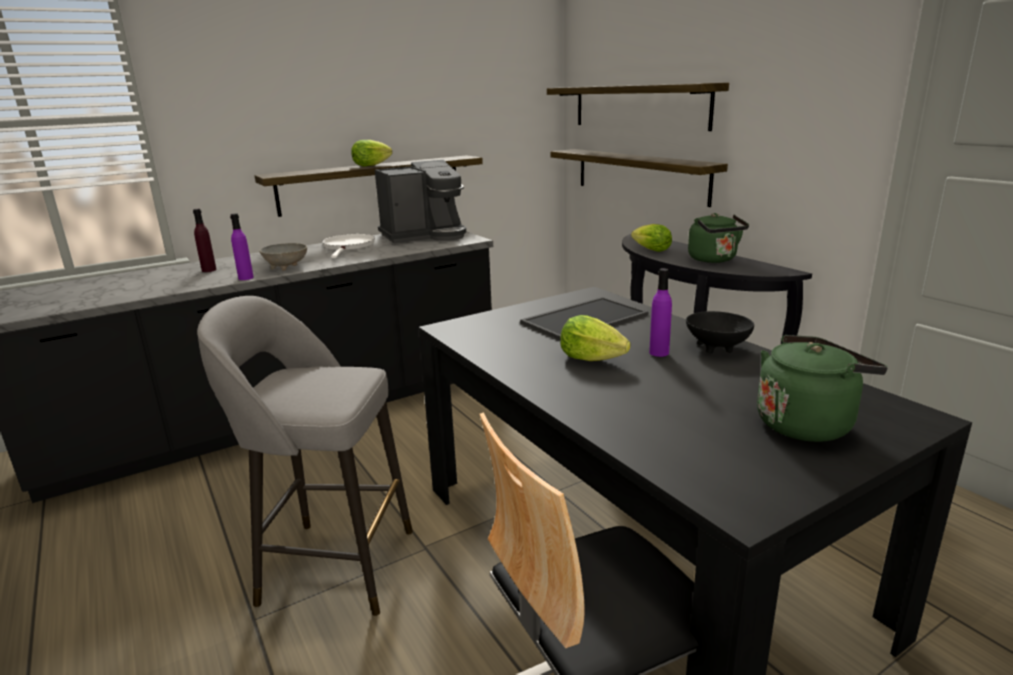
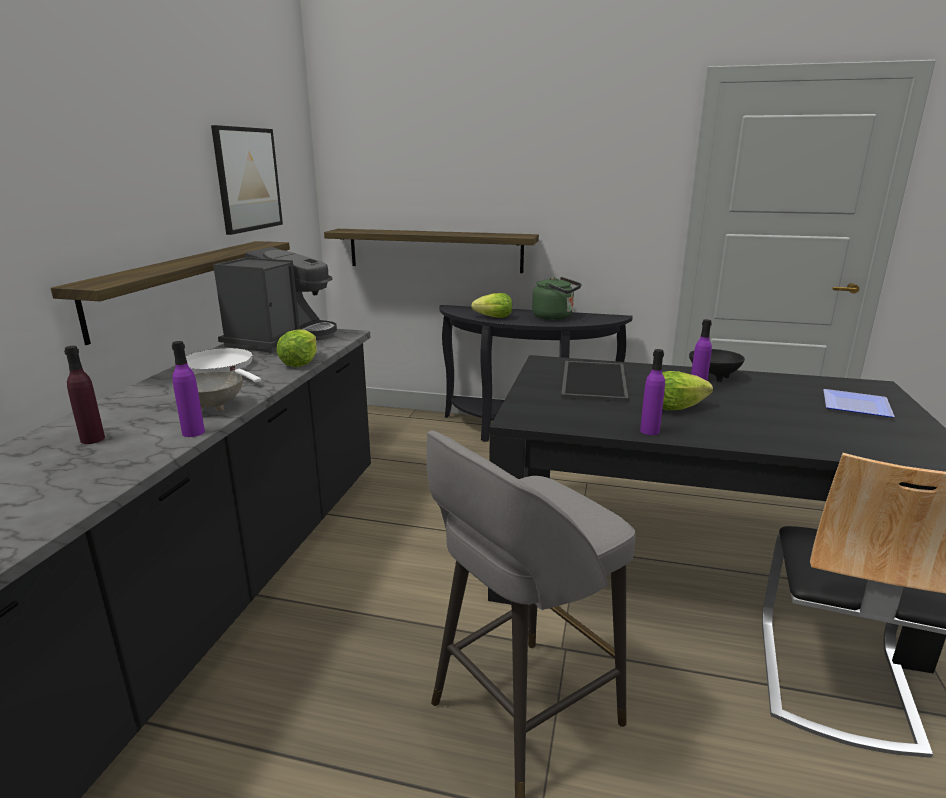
camera: 45 degrees left, 0 degrees up
lettuce [351,140,392,167] -> lettuce moved to [277,330,317,367]
shelf [547,83,729,131] -> none
green kettle [757,335,888,442] -> plate [823,389,895,418]
none -> picture [211,125,283,235]
none -> purple bottle [640,349,665,435]

